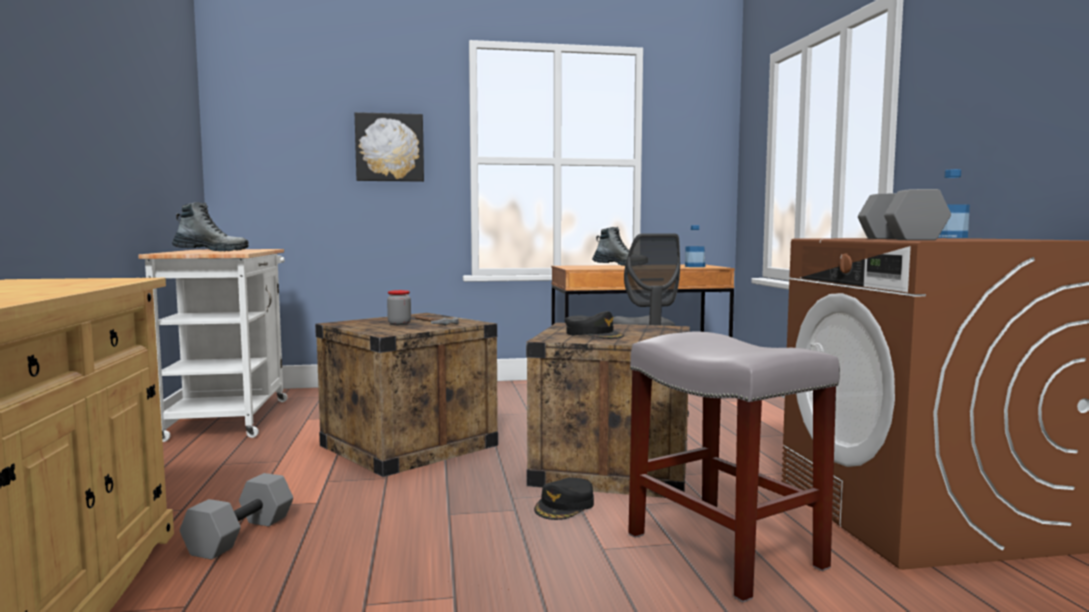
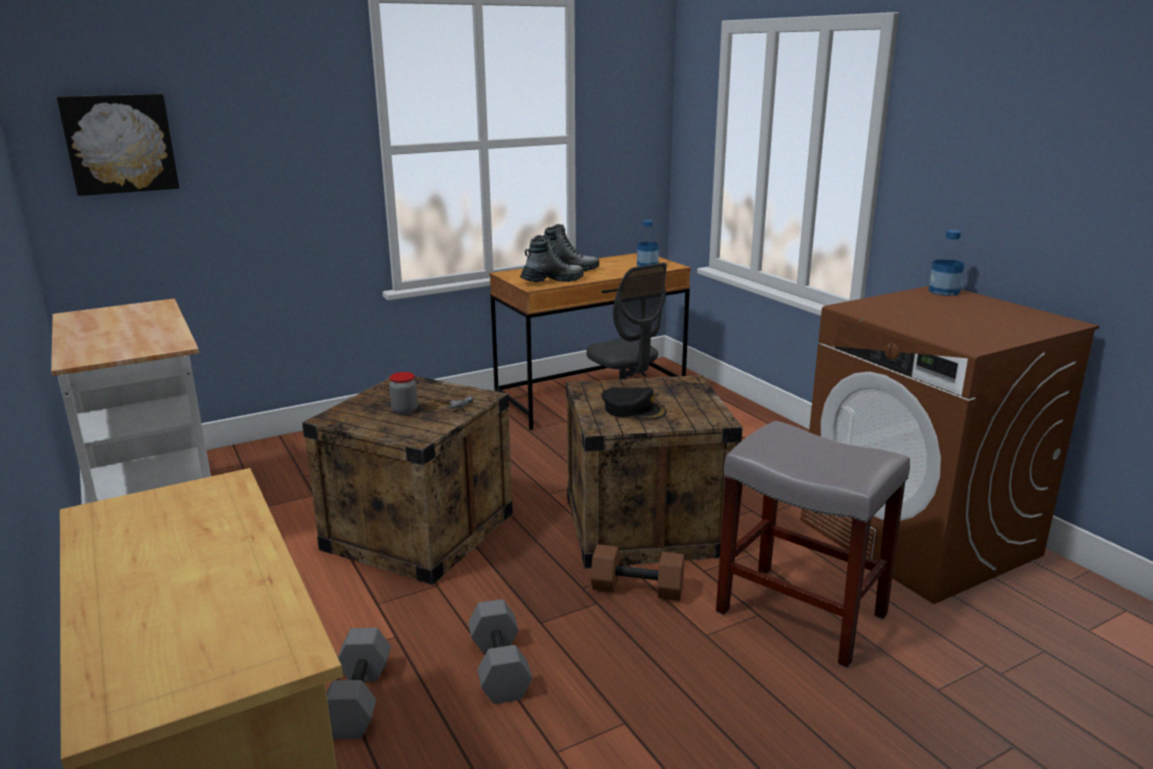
camera: 20 degrees left, 15 degrees up
boot [172,202,249,251] -> boot moved to [520,235,584,282]
picture [355,112,424,182] -> picture moved to [57,94,179,196]
black cap [534,478,594,520] -> brown dumbbell [590,544,684,601]
grey dumbbell [858,189,951,240] -> grey dumbbell moved to [468,599,532,704]

